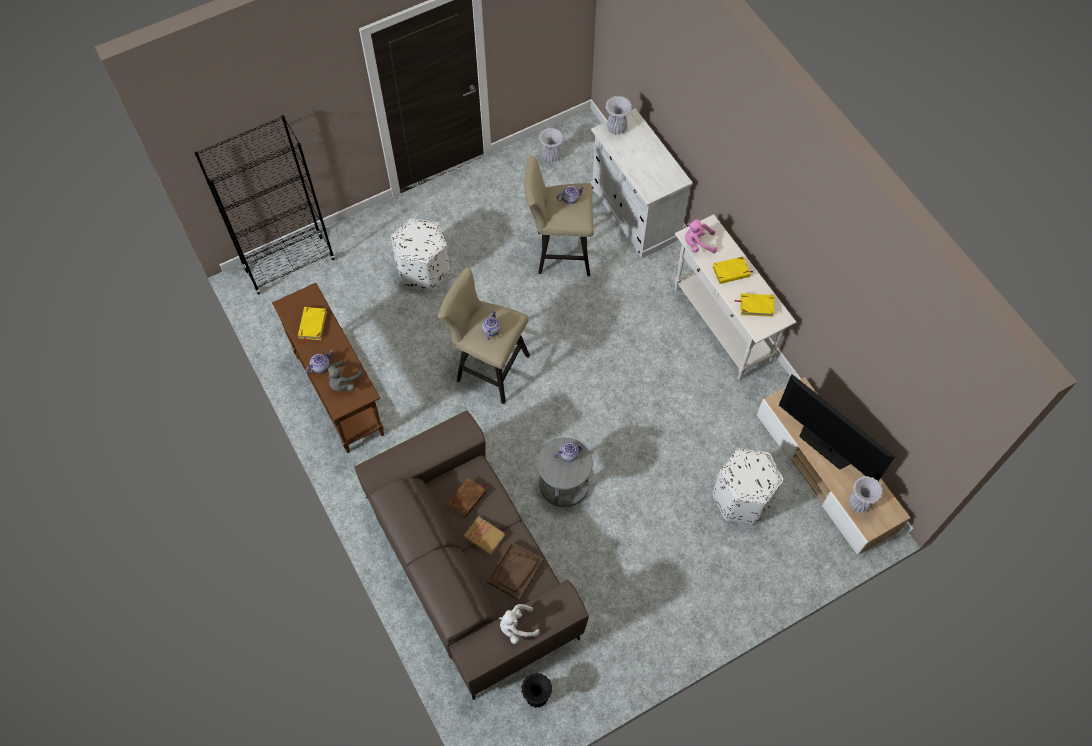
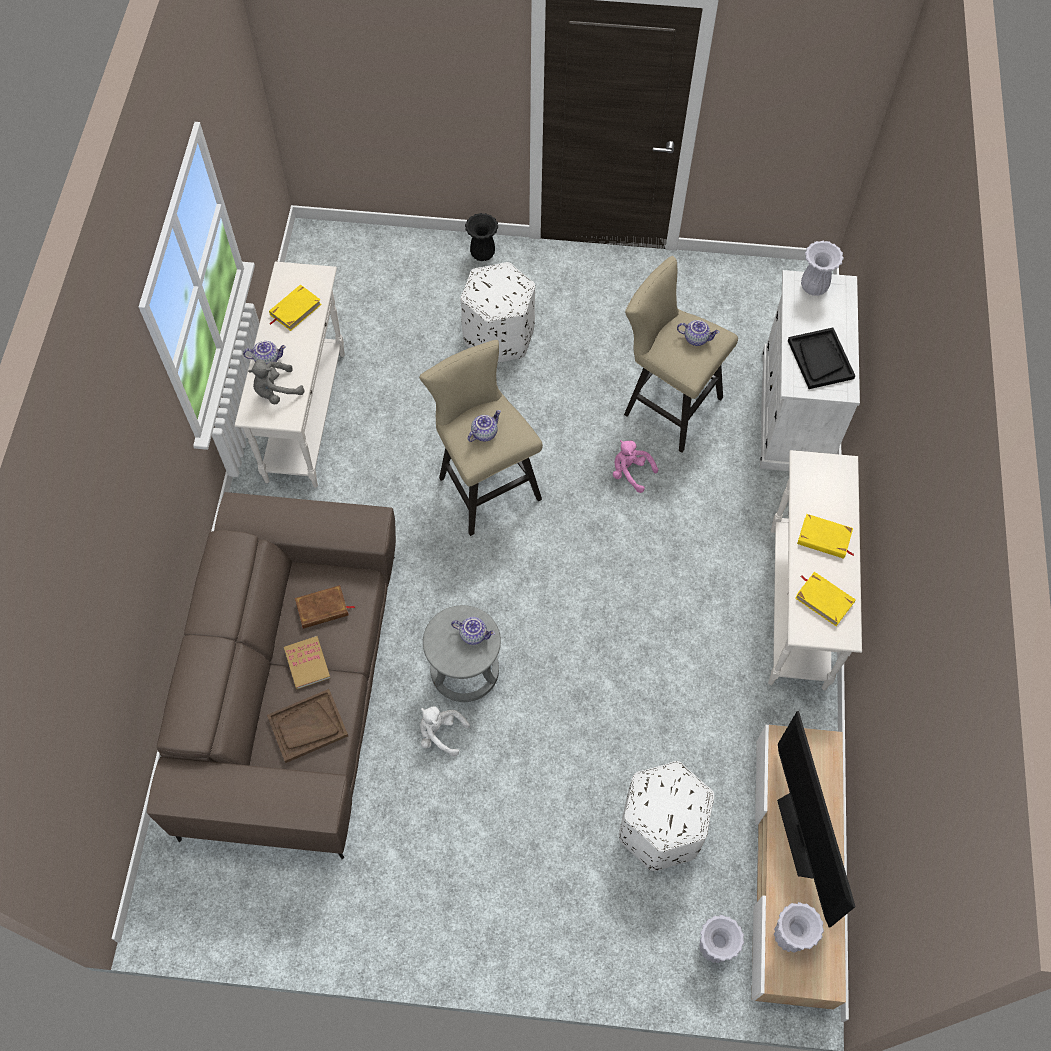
camera: 35 degrees right, 0 degrees up
black bookcase [195,115,335,294] -> none
brown console table [272,283,384,453] -> white console table [234,262,345,488]
white plush toy [499,604,540,644] -> white plush toy moved to [420,706,470,757]
black vase [521,673,552,708] -> black vase moved to [465,213,498,261]
white vase [539,128,564,163] -> white vase moved to [699,915,744,963]
pink plush toy [685,219,717,253] -> pink plush toy moved to [613,440,658,493]
none -> black tray [788,328,855,389]

